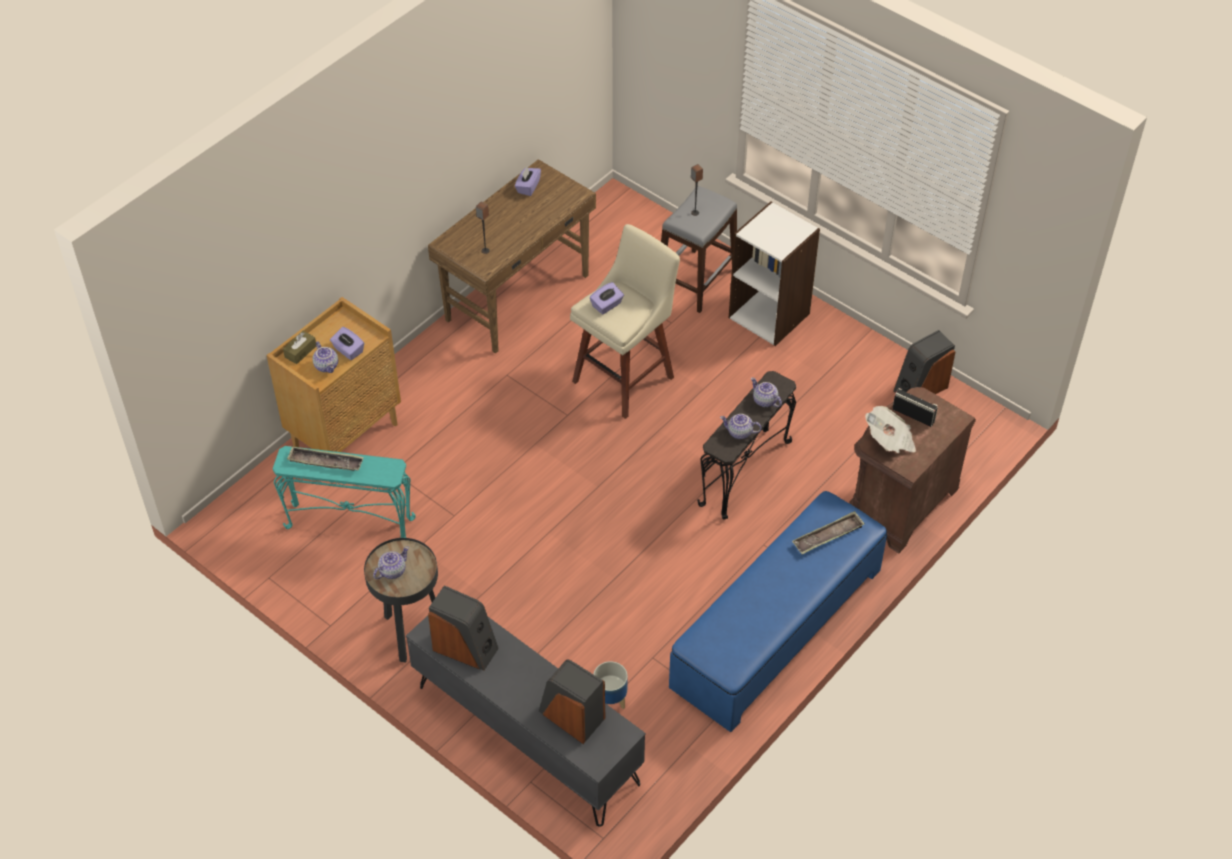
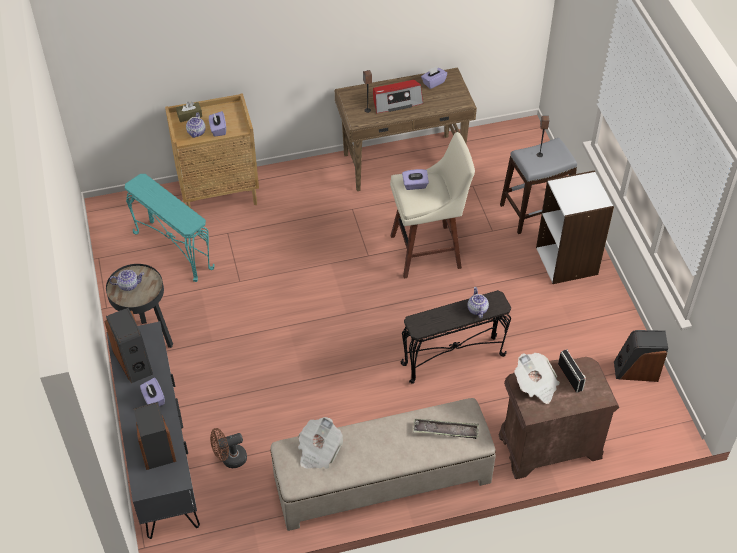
camera: 35 degrees right, 0 degrees up
tray [287,446,364,471] -> none
planter [593,661,628,709] -> brown fan [210,428,247,468]
blue bench [669,491,887,732] -> beige bench [270,398,496,531]
teapot [720,414,761,439] -> none
none -> purple tissue box [140,378,165,406]
none -> newspaper [298,417,343,469]
none -> radio [373,80,423,113]

